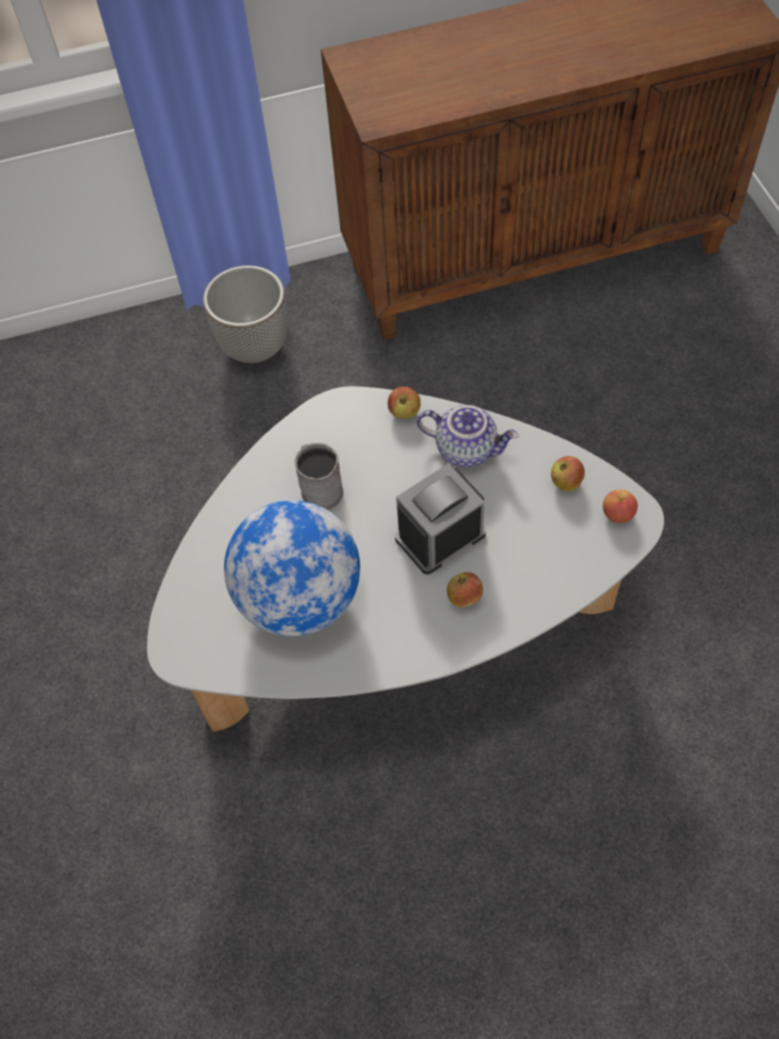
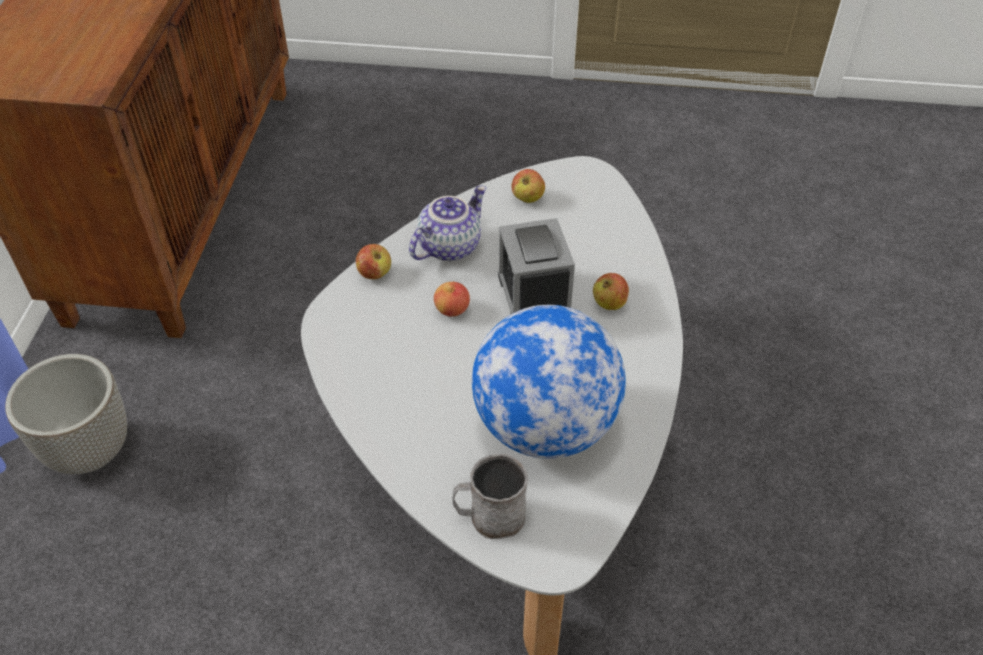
camera: 70 degrees left, 10 degrees down
grey mug [294,443,343,510] -> grey mug moved to [452,454,528,539]
apple [603,489,638,523] -> apple moved to [434,282,470,317]

